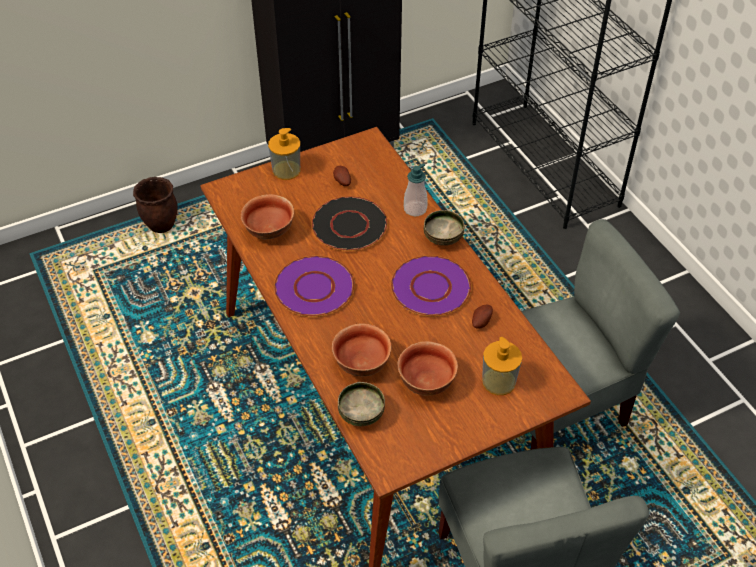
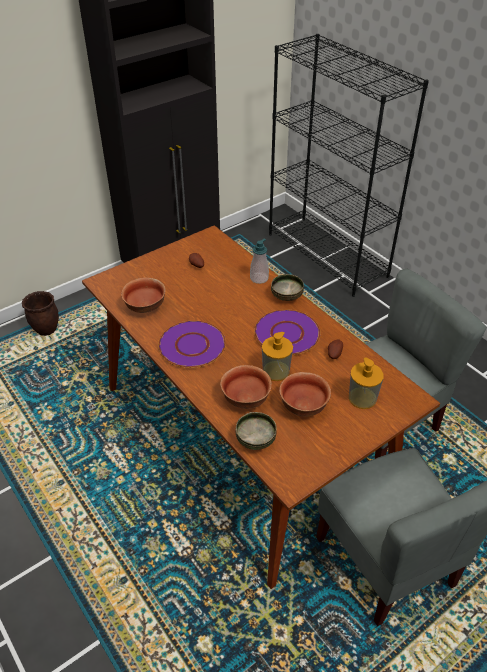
camera: 10 degrees left, 5 degrees down
soap dispenser [268,128,300,180] -> soap dispenser moved to [262,332,293,381]
black plate [311,196,388,251] -> none

